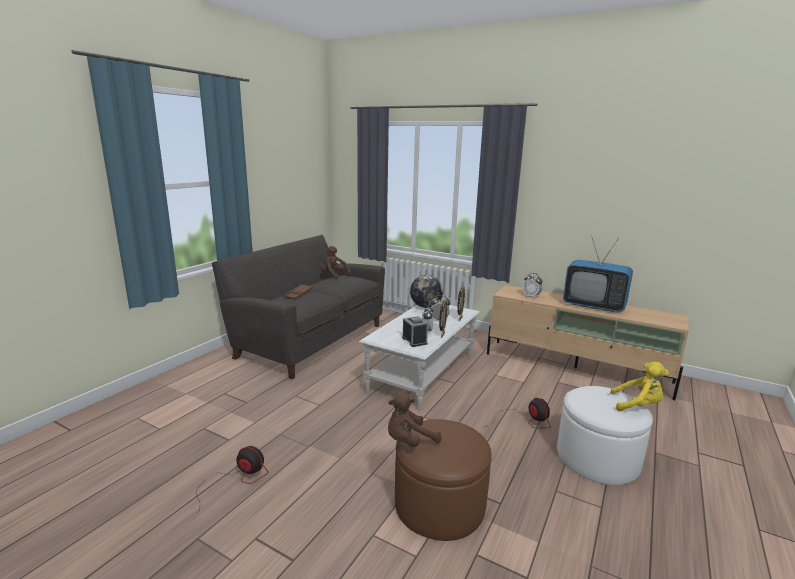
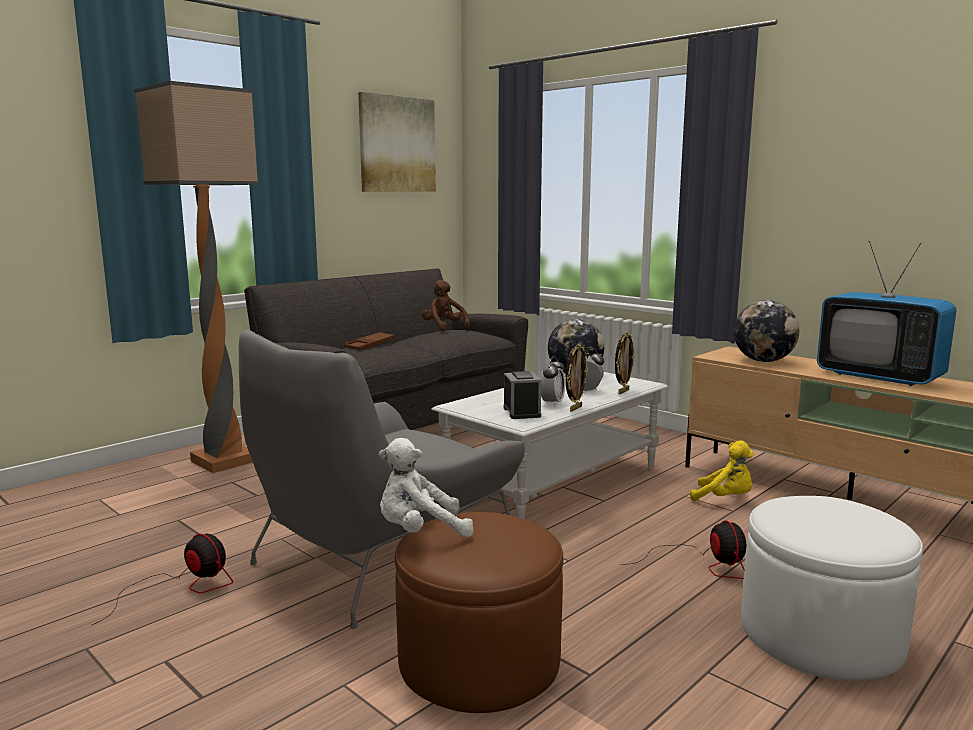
camera: 15 degrees right, 5 degrees down
brown plush toy [388,391,441,447] -> white plush toy [379,438,474,538]
alarm clock [523,273,542,298] -> globe [734,300,799,362]
yellow plush toy [610,362,669,411] -> yellow plush toy moved to [690,440,754,501]
none -> floor lamp [134,81,259,473]
none -> grey armchair [239,330,525,629]
none -> picture [358,92,436,192]

